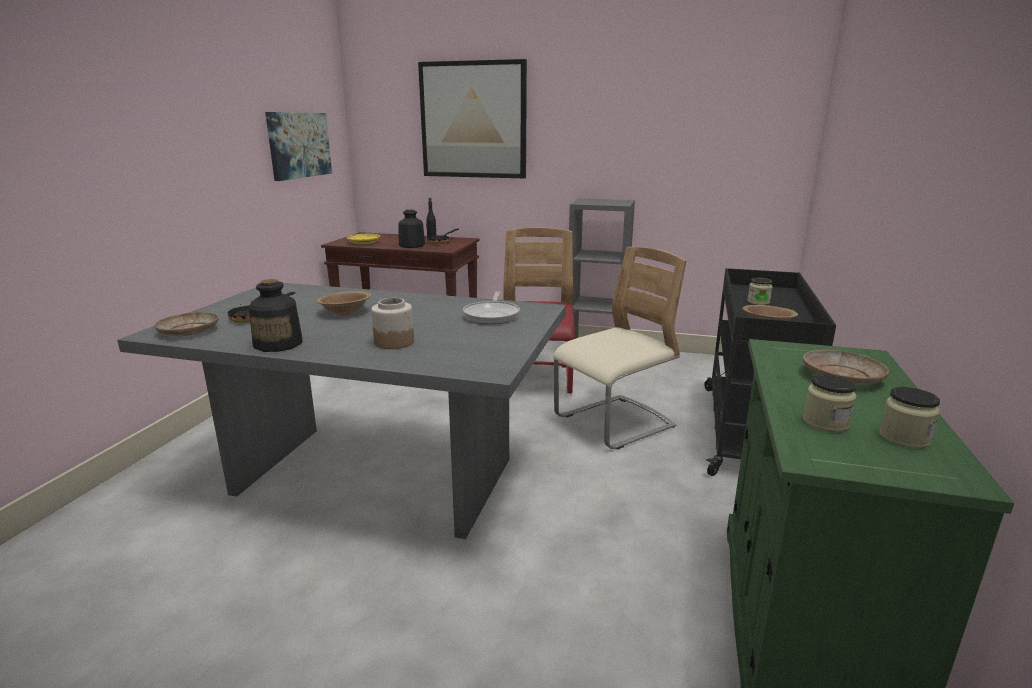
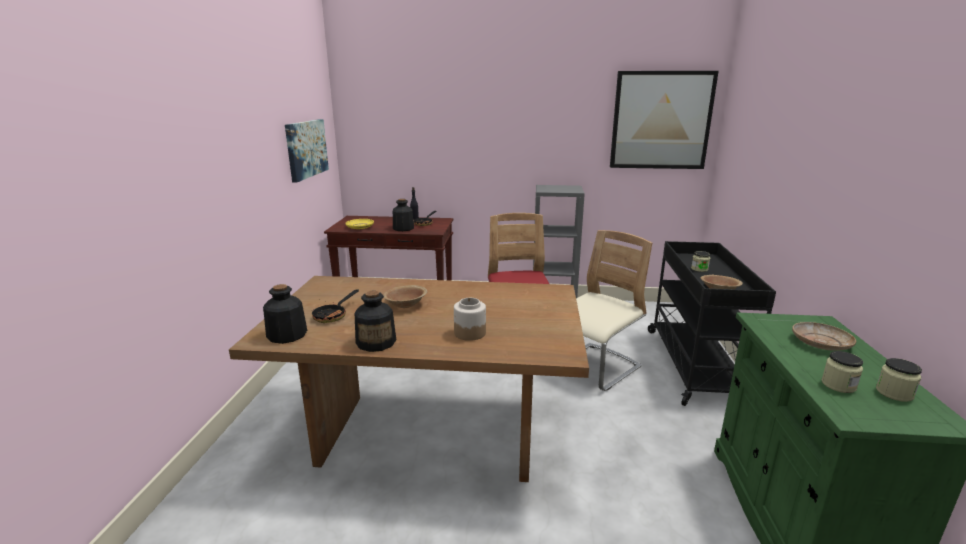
camera: 10 degrees left, 0 degrees up
grey dining table [117,283,566,539] -> brown dining table [229,276,589,482]
beige plate [154,312,219,336] -> bottle [263,284,307,344]
picture [418,59,527,178] -> picture moved to [610,71,719,169]
frying pan [463,291,520,324] -> none

